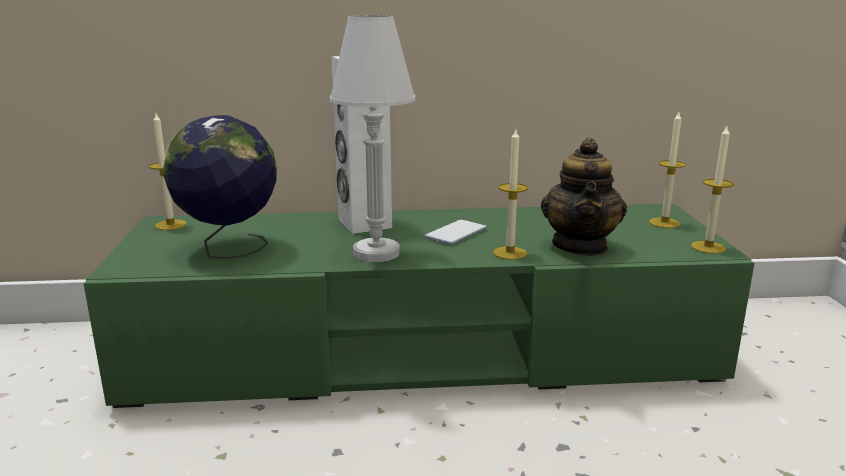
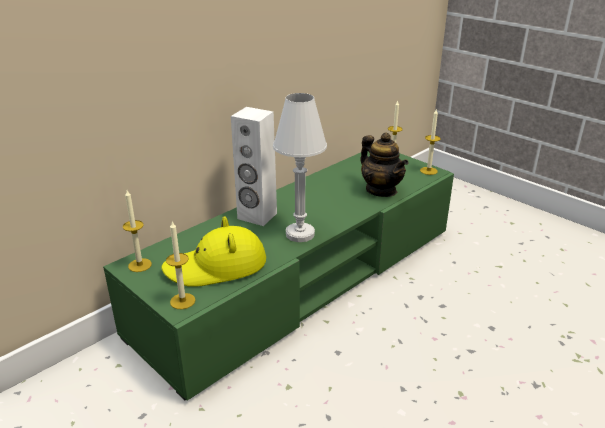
camera: 40 degrees left, 10 degrees up
globe [162,115,277,259] -> yellow hat [161,216,266,287]
phone [425,219,487,245] -> none
candle [493,130,528,260] -> candle moved to [166,222,196,309]

